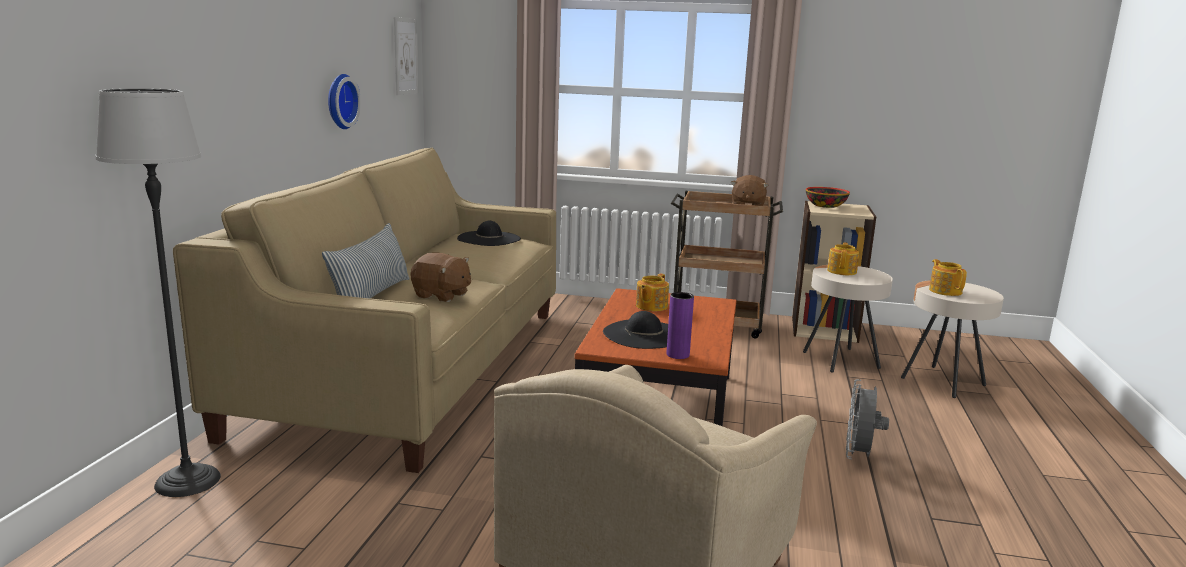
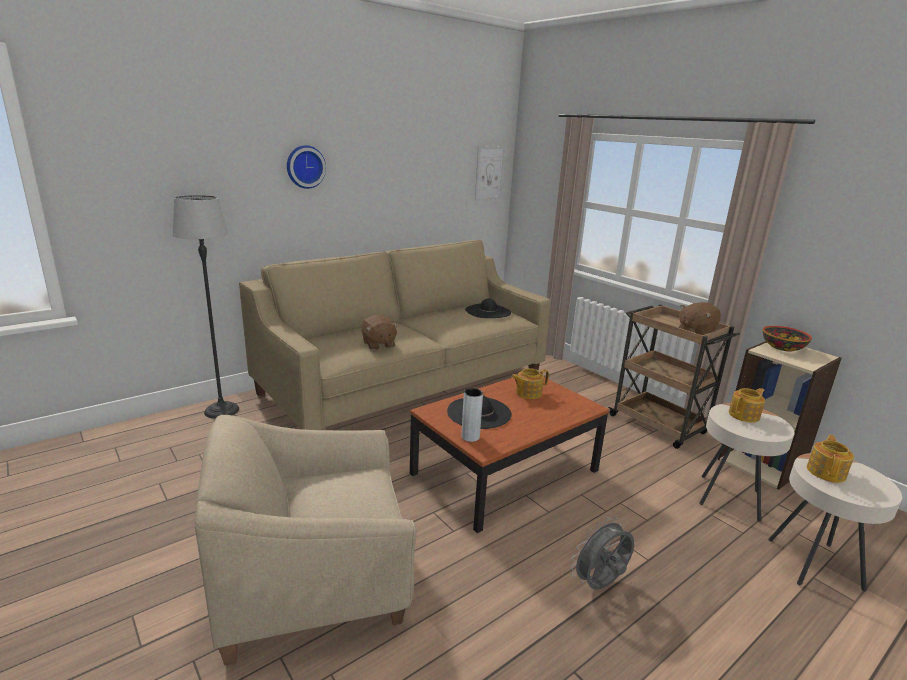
camera: 40 degrees right, 5 degrees up
pillow [322,223,409,298] -> none
wall clock [328,74,361,129] -> wall clock moved to [287,145,326,189]
purple vase [667,292,694,359] -> grey vase [461,388,483,442]

